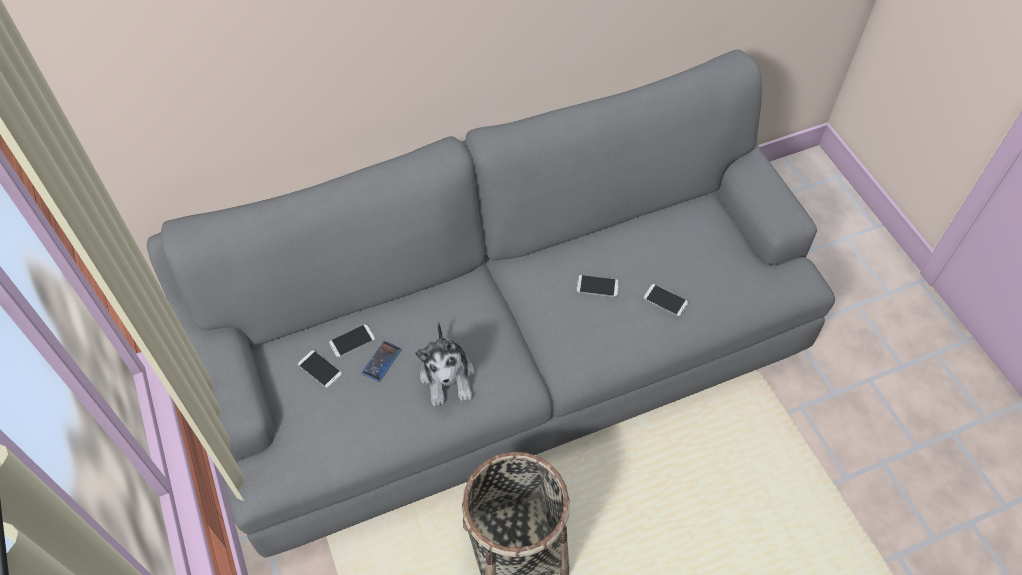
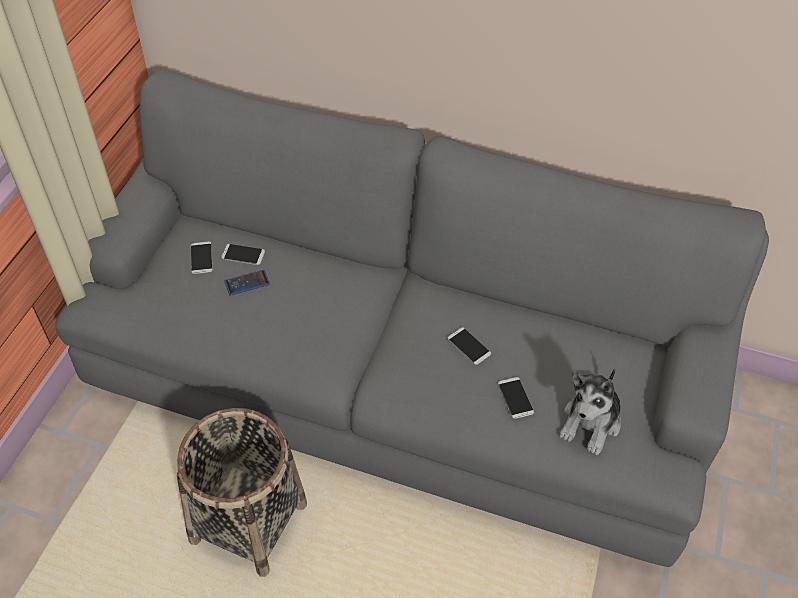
camera: 40 degrees right, 5 degrees down
plush toy [415,322,474,406] -> plush toy moved to [559,368,621,455]

